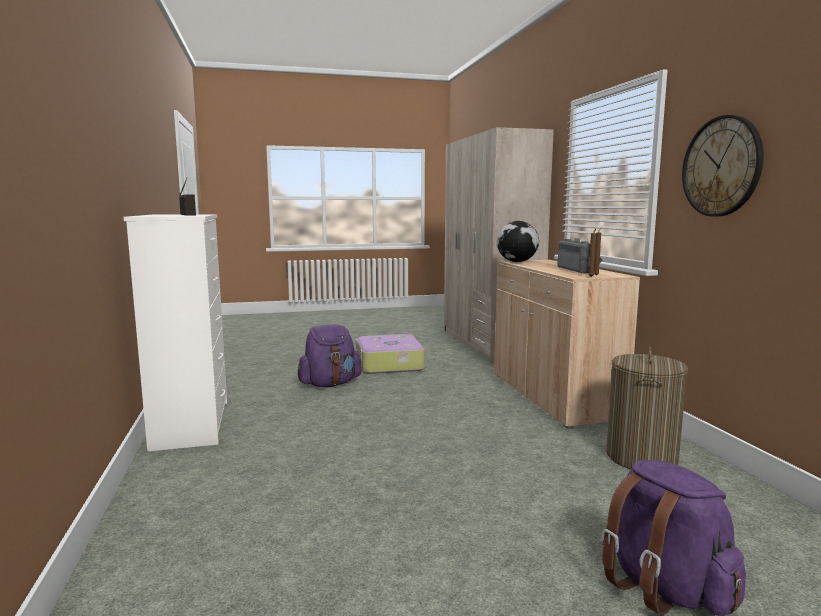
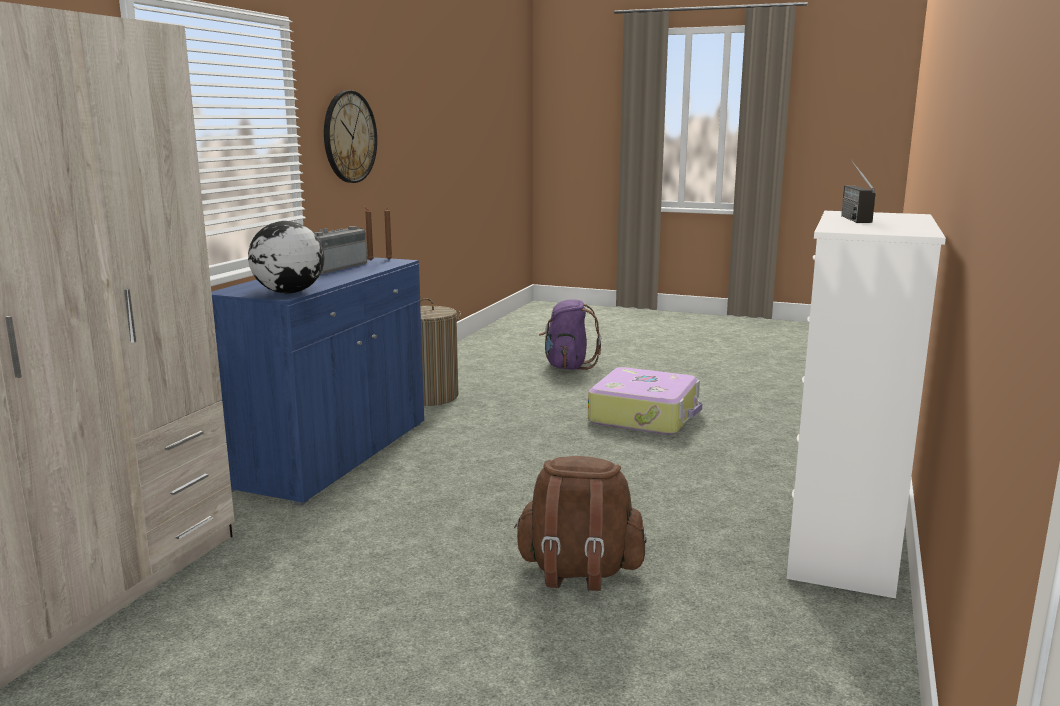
camera: 145 degrees left, 5 degrees up
purple backpack [298,324,362,387] -> brown backpack [514,456,647,591]
suitcase [356,334,425,374] -> suitcase moved to [588,367,702,435]
beige cabinet [494,260,640,429] -> blue cabinet [211,257,424,506]

